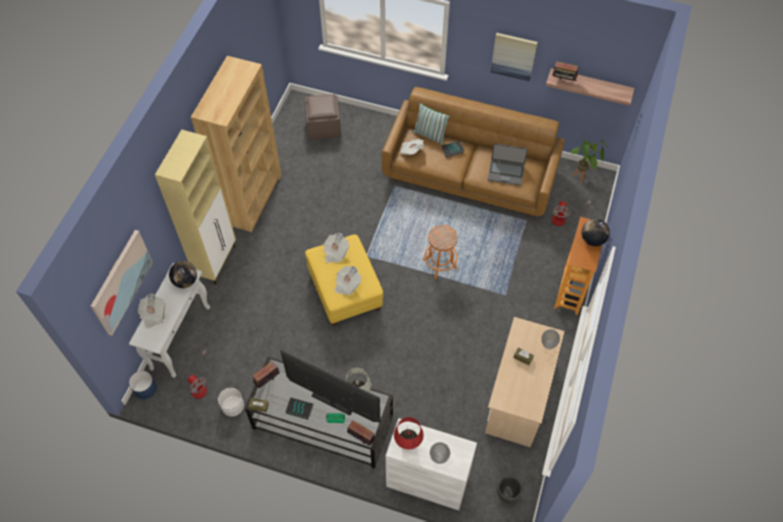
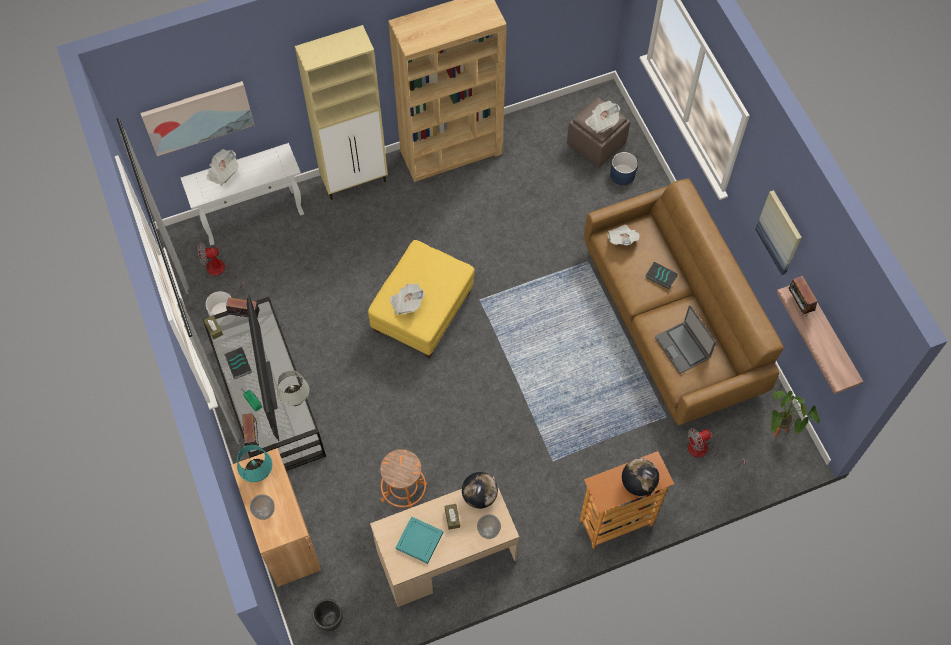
camera: 50 degrees right, 5 degrees up
blue planter [129,371,157,399] -> blue planter moved to [610,152,638,185]
globe [169,261,197,288] -> globe moved to [462,472,498,509]
fan [187,350,211,399] -> fan turned 75 degrees clockwise [198,243,245,292]
newspaper [323,233,349,263] -> newspaper moved to [585,101,620,133]
white cabinet [386,418,477,511] -> brown cabinet [231,448,321,587]
red table lamp [394,417,423,449] -> turquoise table lamp [237,445,272,482]
pillow [413,103,450,144] -> none
orange stool [423,225,458,279] -> orange stool moved to [380,449,427,508]
none -> turquoise tray [395,516,443,564]

